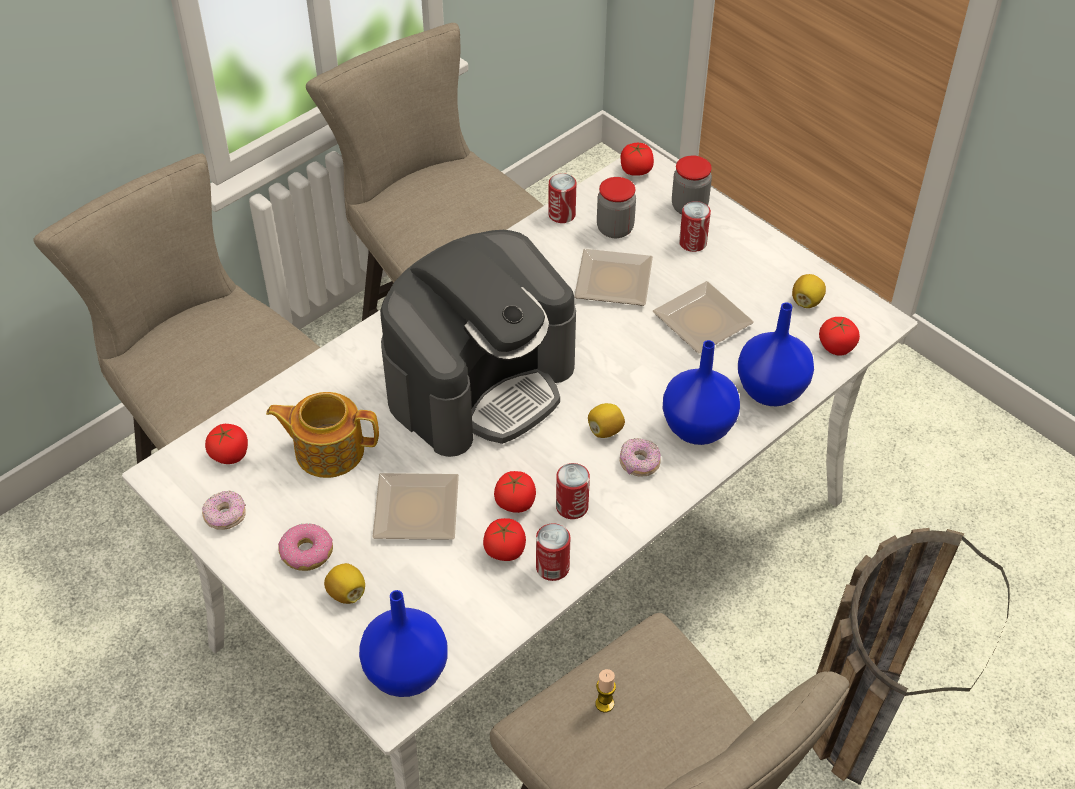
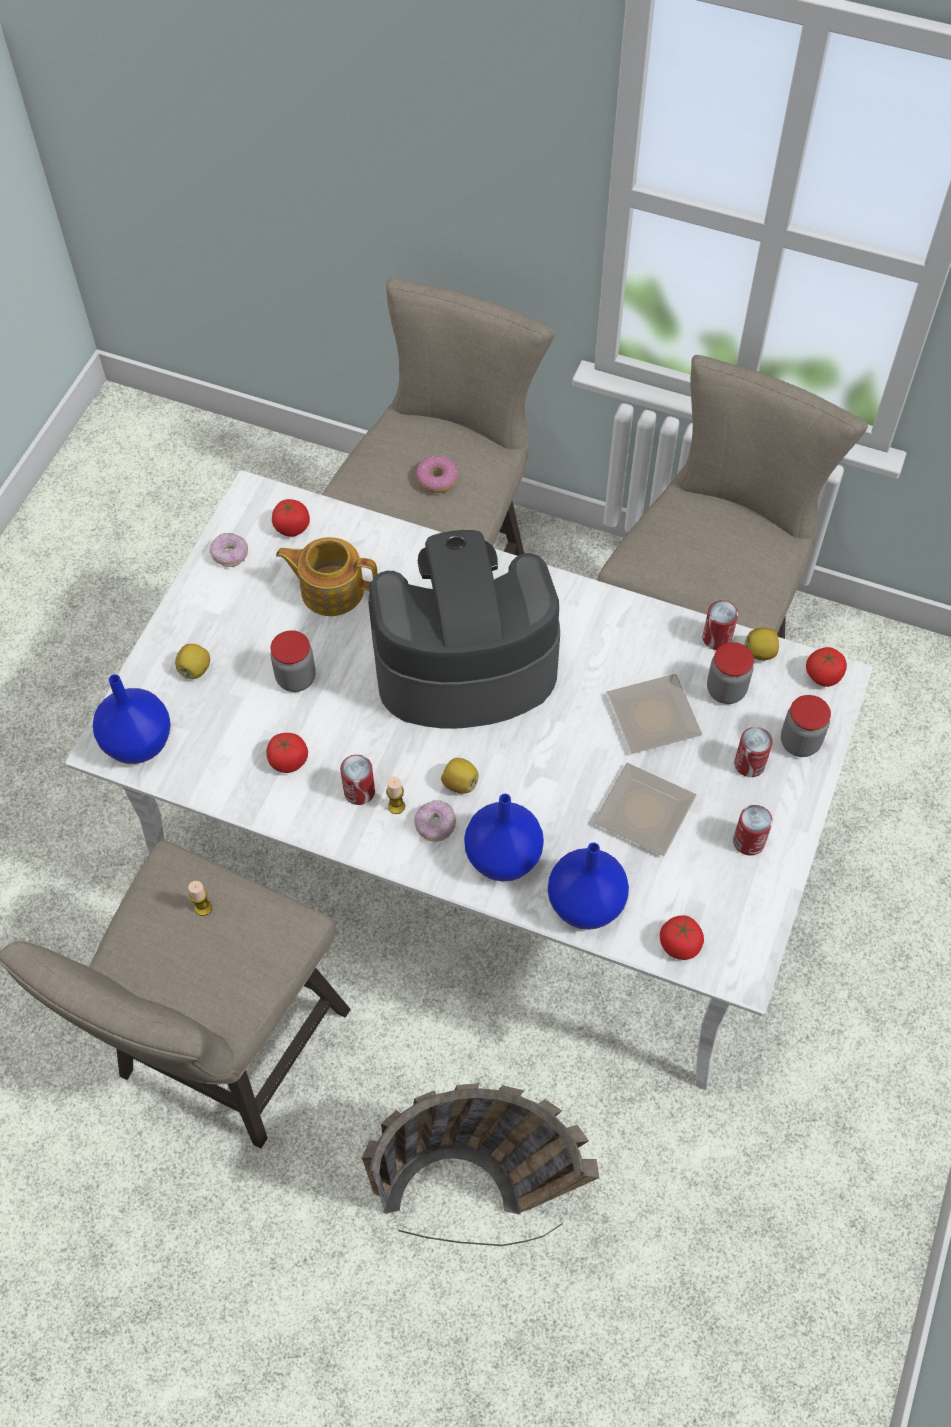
camera: 65 degrees right, 10 degrees up
teapot [266,392,379,478] -> teapot turned 60 degrees counterclockwise [276,537,378,616]
donut [278,523,333,571] -> donut moved to [416,456,458,493]
plate [372,473,459,540] -> jar [270,630,316,692]
coffee machine [380,230,576,457] -> coffee machine turned 150 degrees clockwise [368,530,560,729]
tomato [494,471,536,513] -> none
can [536,523,570,581] -> can moved to [733,805,773,856]
lemon [792,274,826,308] -> lemon moved to [745,628,779,660]
none -> candle [386,776,405,814]

